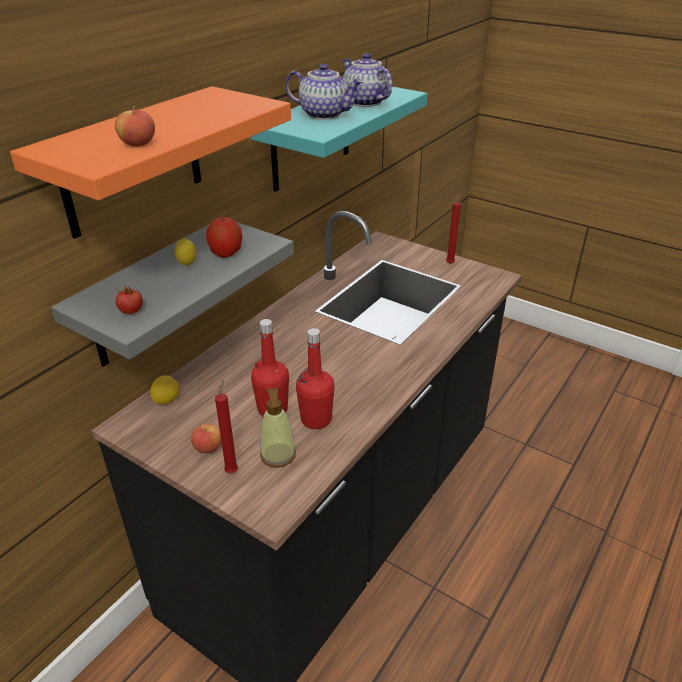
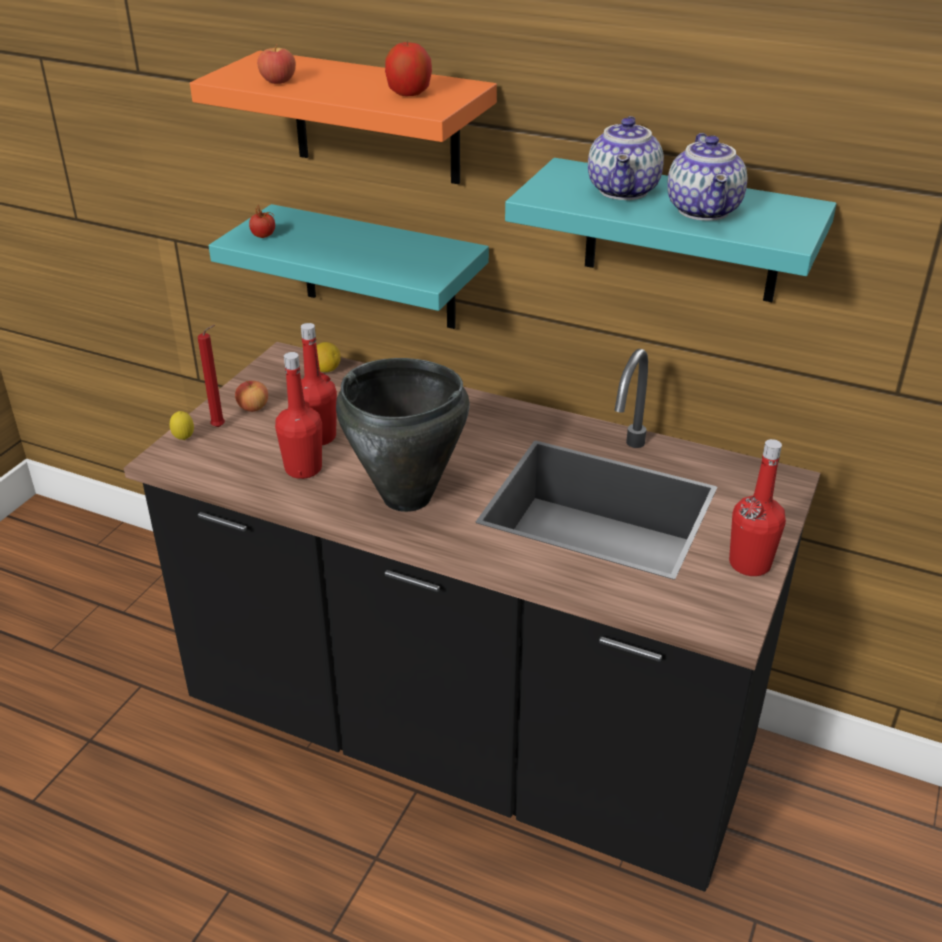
camera: 80 degrees right, 0 degrees up
grey shelf [51,222,294,367] -> turquoise shelf [209,204,489,329]
lemon [175,238,196,266] -> lemon moved to [170,411,194,440]
apple [206,217,243,258] -> apple moved to [385,41,432,96]
soap dispenser [260,388,296,468] -> none
teapot [342,53,392,107] -> teapot turned 135 degrees clockwise [667,133,747,221]
red candle [446,193,461,264] -> red bottle [729,439,786,576]
none -> black cooking pot [336,358,470,512]

